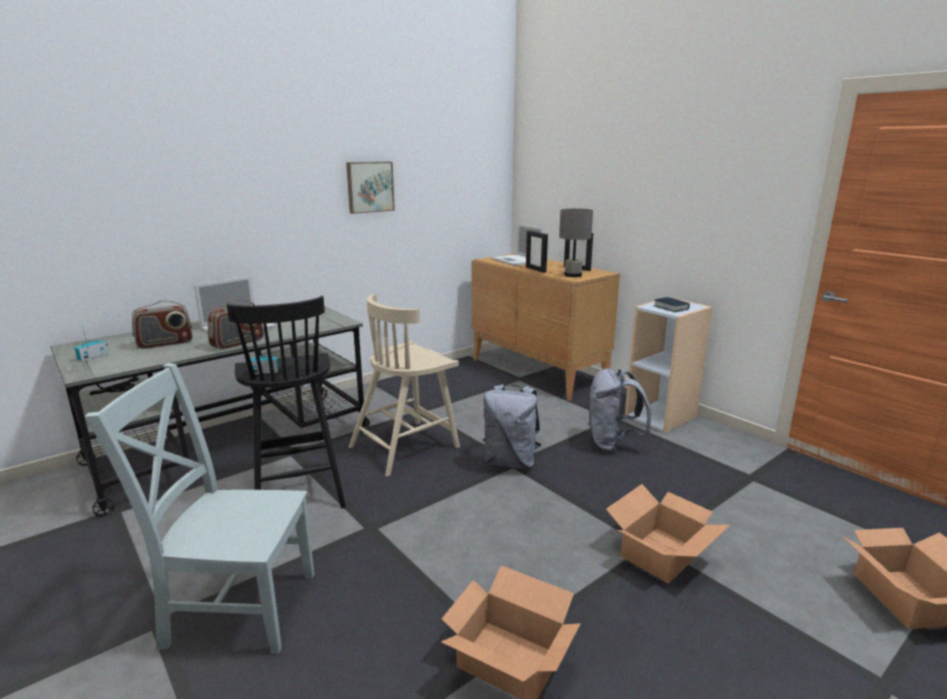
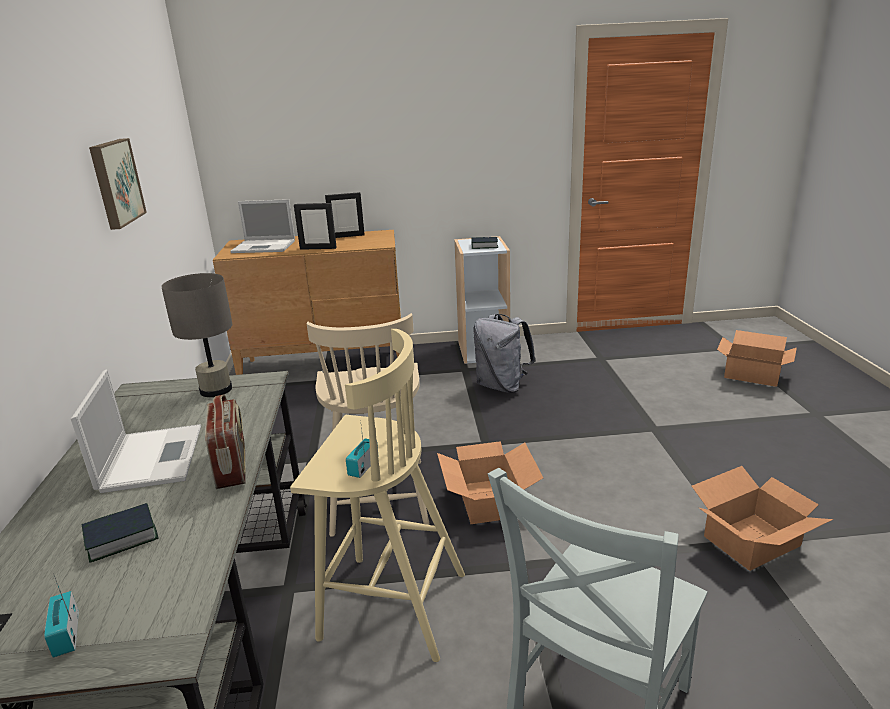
camera: 55 degrees left, 5 degrees up
radio [132,300,193,349] -> book [82,503,159,562]
black stool [227,296,346,508] -> beige stool [290,329,465,662]
grey backpack [483,384,541,469] -> none
grey table lamp [559,208,593,277] -> grey table lamp moved to [162,273,232,397]
cardboard box [606,484,730,584] -> cardboard box moved to [437,441,543,524]

